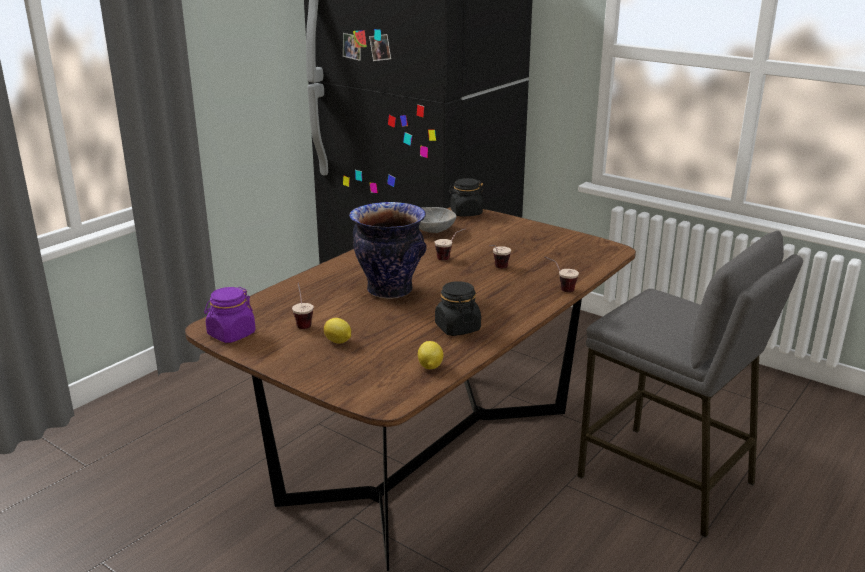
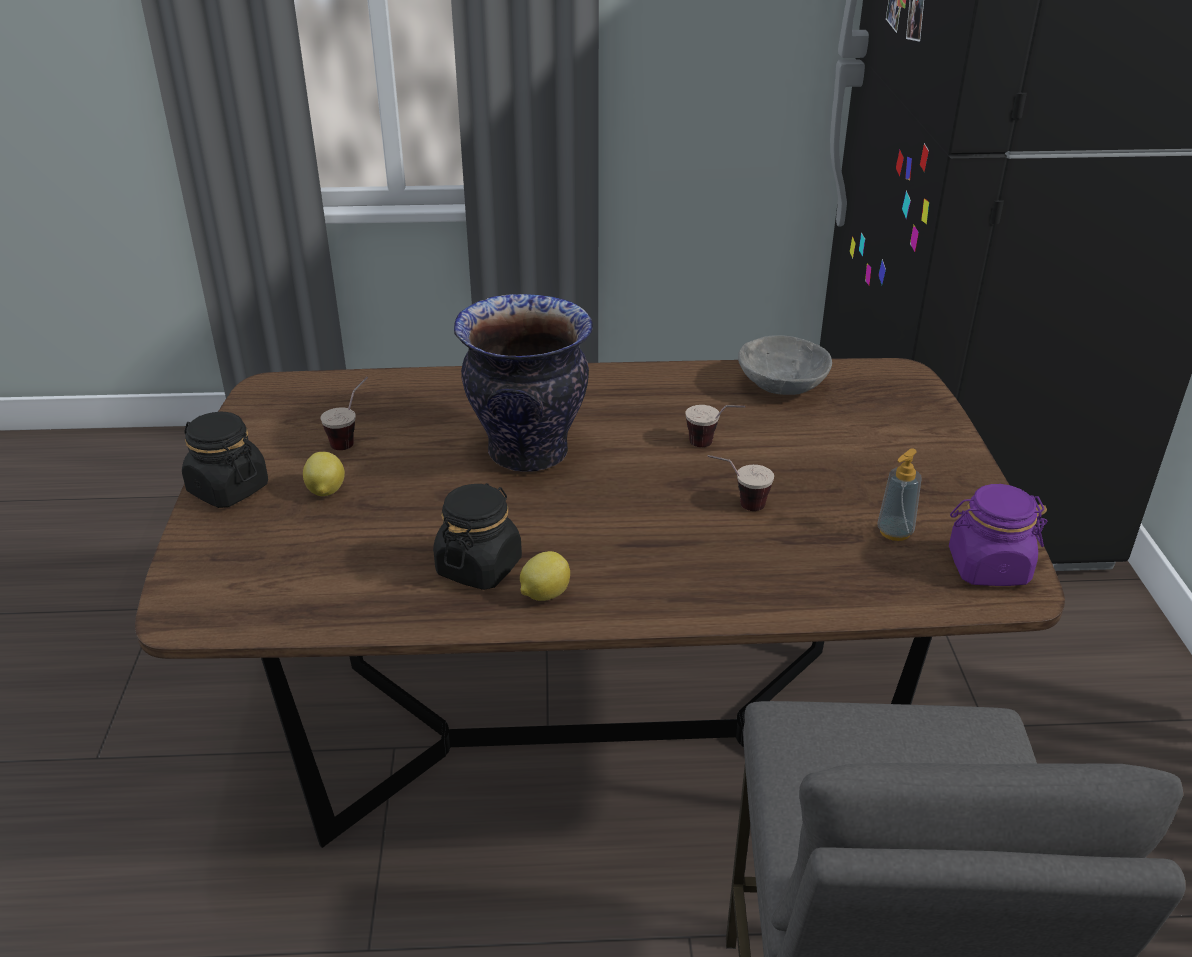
camera: 50 degrees right, 10 degrees up
purple jar [204,287,256,343] -> purple jar moved to [949,484,1047,586]
lemon [418,341,443,369] -> lemon moved to [520,551,570,601]
black jar [448,178,485,216] -> black jar moved to [182,412,268,508]
cup [544,256,579,292] -> none
none -> soap dispenser [878,449,921,541]

